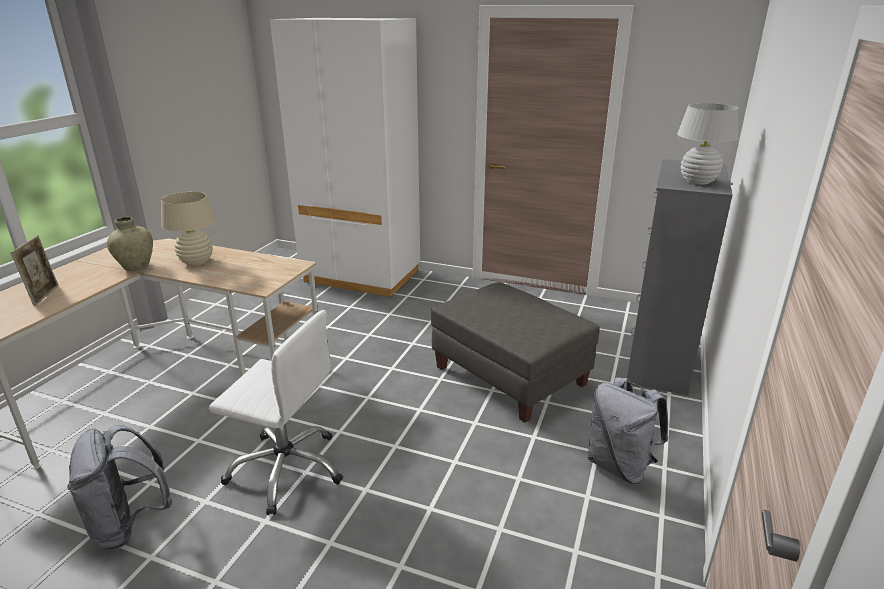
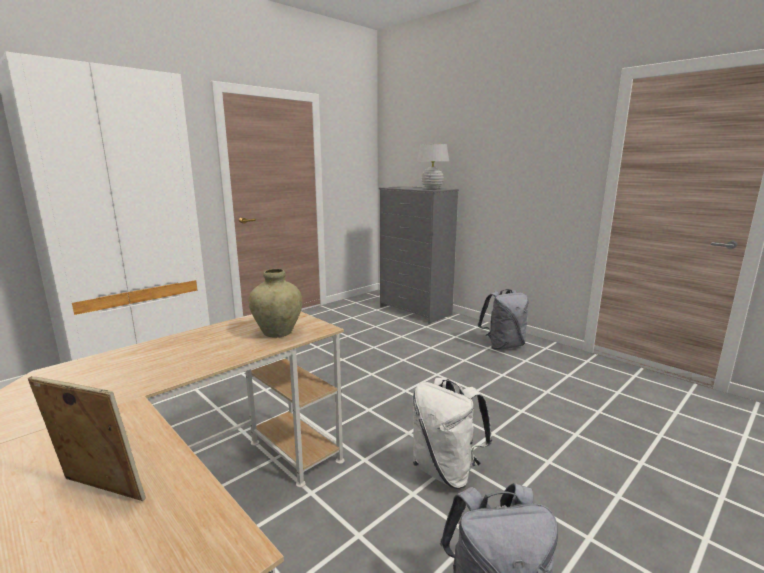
camera: 65 degrees left, 10 degrees down
beige vase [107,217,153,271] -> beige vase moved to [249,269,302,338]
beige table lamp [161,192,216,266] -> none
white office chair [209,310,343,515] -> white backpack [413,378,492,489]
grey ottoman [431,282,600,423] -> none

